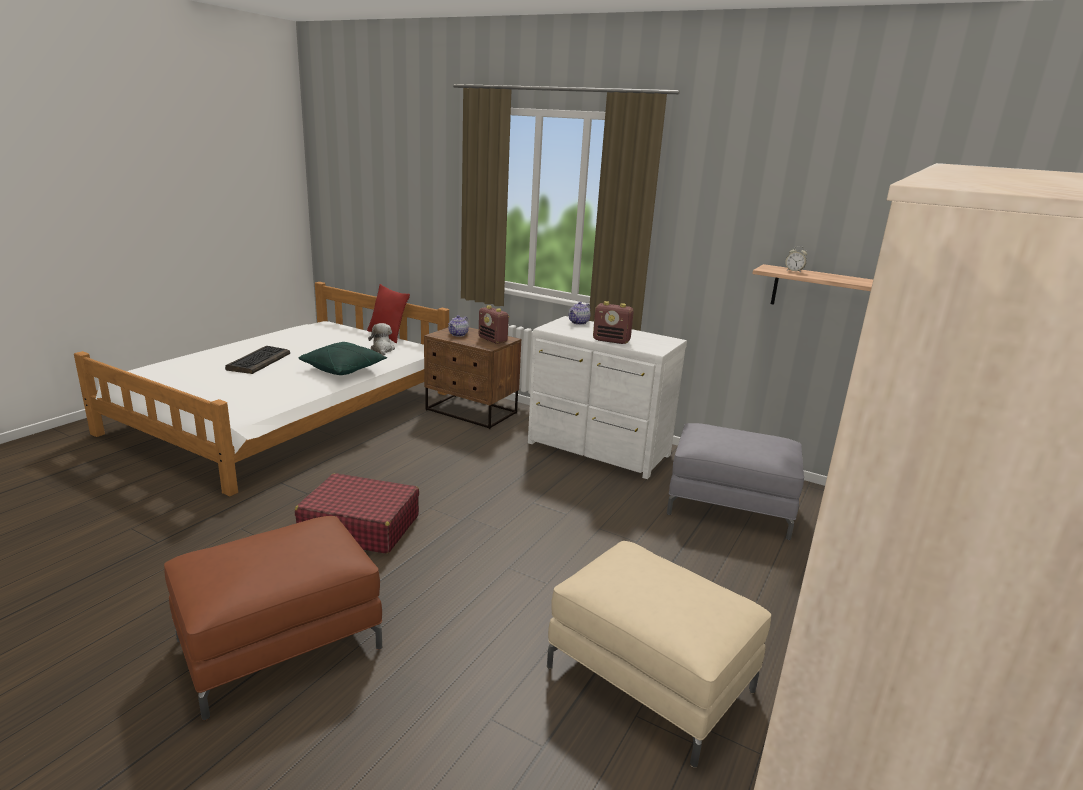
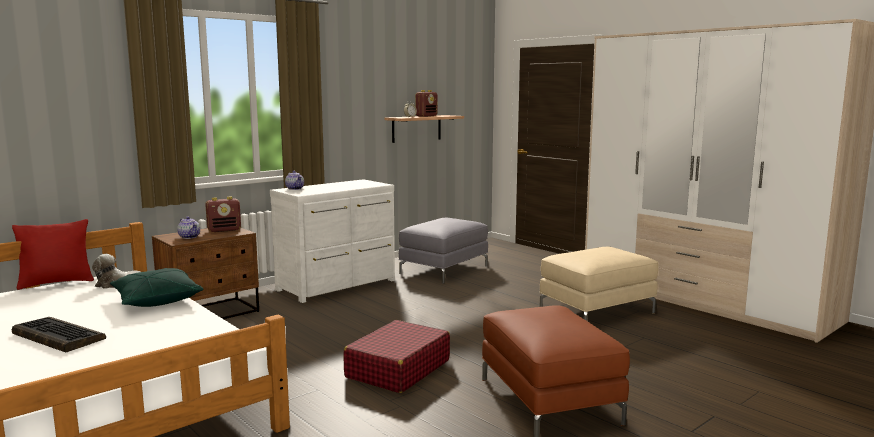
camera: 70 degrees left, 10 degrees down
radio [593,301,634,344] -> radio moved to [415,90,437,117]

